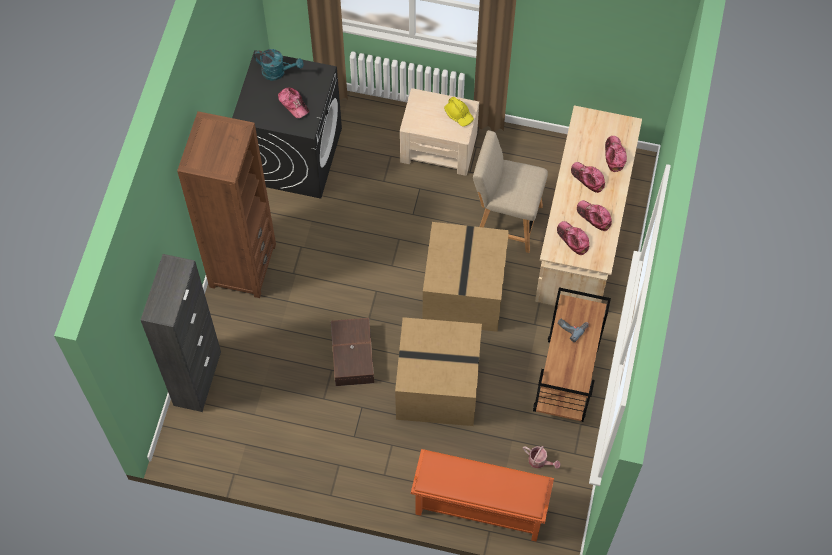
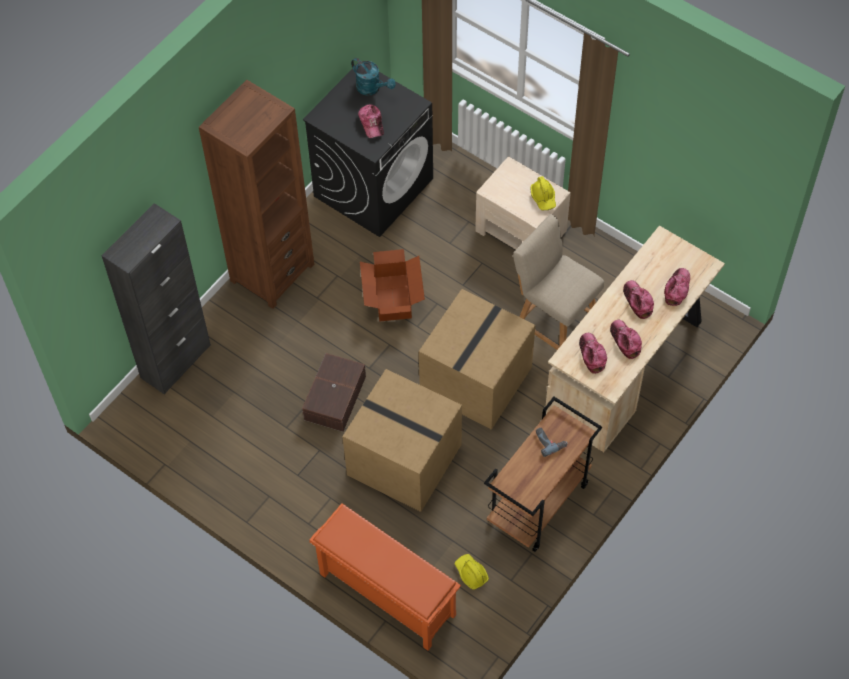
camera: 25 degrees right, 5 degrees down
watering can [523,446,560,469] -> yellow hard hat [455,554,489,590]
none -> cardboard box [360,249,425,321]

